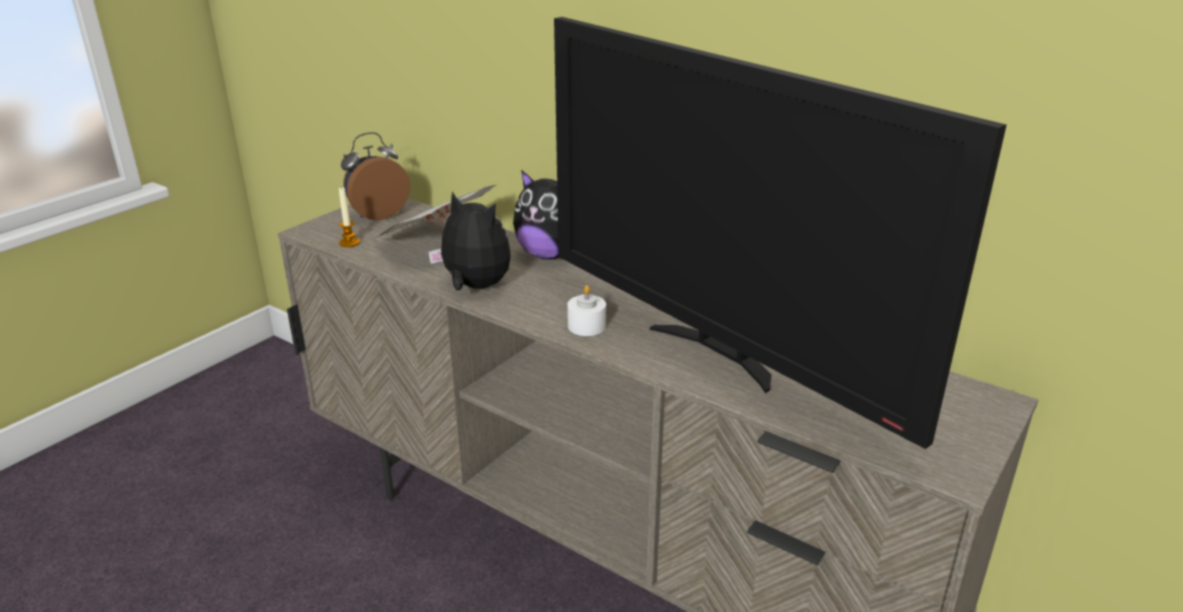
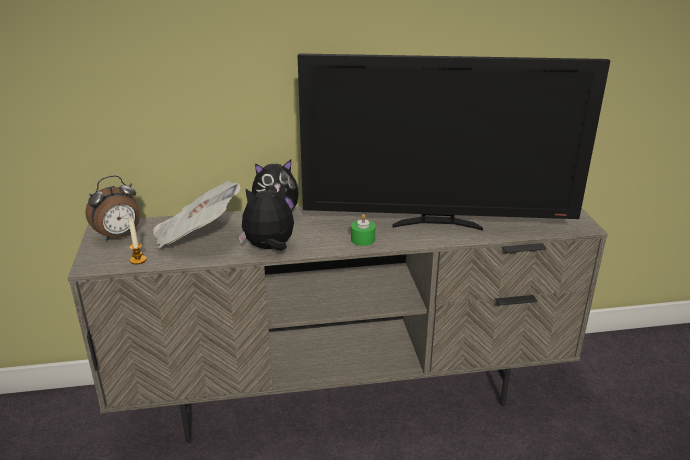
camera: 45 degrees left, 0 degrees up
alarm clock [341,132,410,220] -> alarm clock turned 135 degrees counterclockwise [85,175,140,241]
white candle [567,285,606,336] -> green candle [351,214,375,246]

